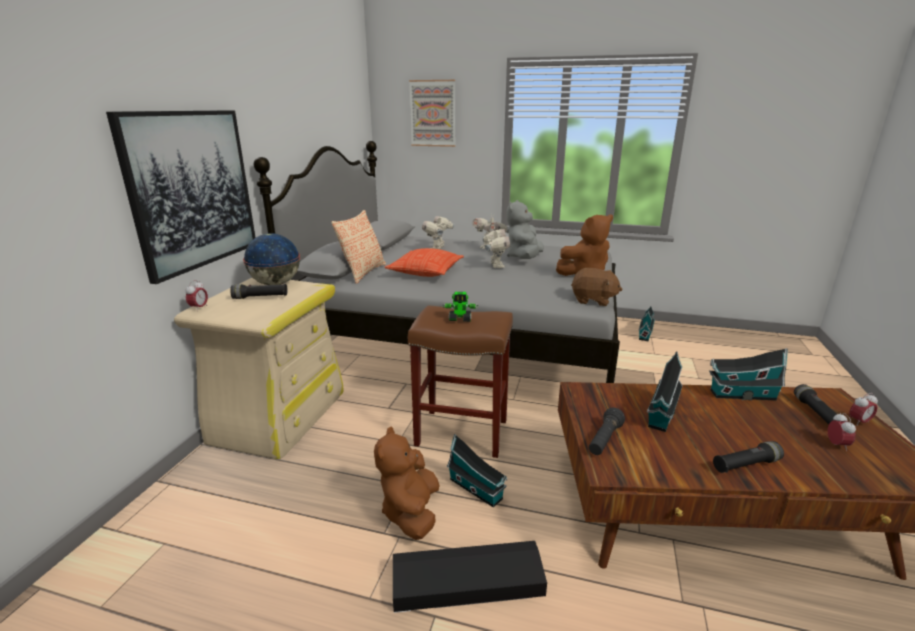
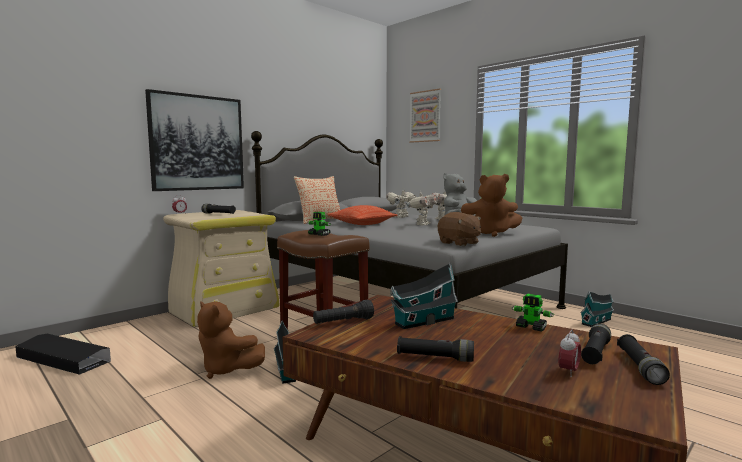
camera: 30 degrees right, 15 degrees down
globe [243,233,300,285] -> none
brown plush toy [374,427,440,540] -> brown plush toy turned 90 degrees counterclockwise [197,301,265,379]
black storage box [393,541,547,613] -> black storage box moved to [15,334,111,375]
toy house [709,348,788,401] -> toy robot [512,294,554,332]
alarm clock [849,393,878,426] -> black flashlight [617,334,670,385]

